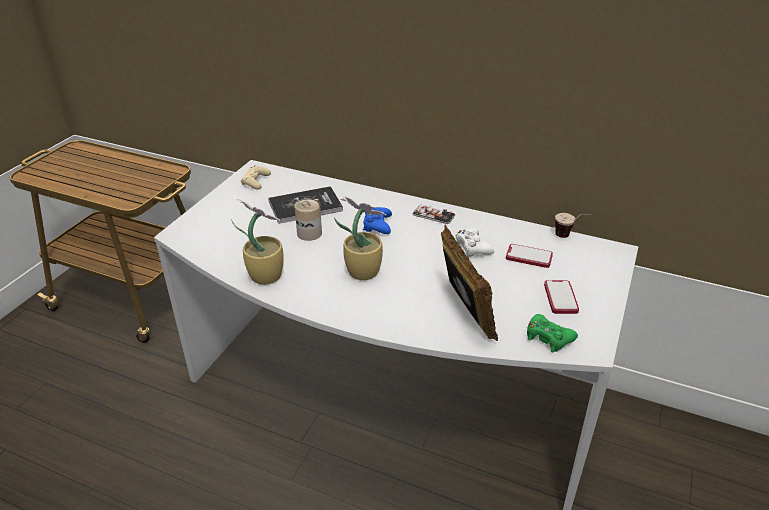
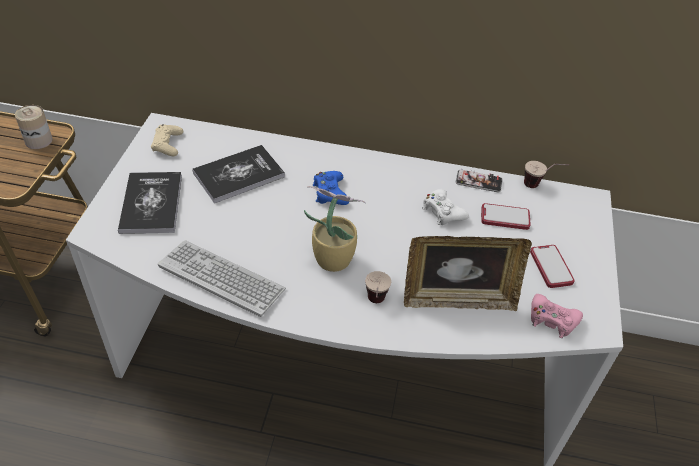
camera: 15 degrees left, 10 degrees up
potted plant [231,199,284,285] -> keyboard [158,240,286,317]
can [294,199,322,241] -> can moved to [15,105,53,149]
phone [412,204,455,224] -> phone moved to [456,169,503,193]
picture frame [441,224,498,341] -> picture frame turned 120 degrees clockwise [404,236,532,311]
green game controller [527,314,578,352] -> pink game controller [531,294,583,338]
none -> book [118,172,182,234]
none -> cup [365,271,391,303]

